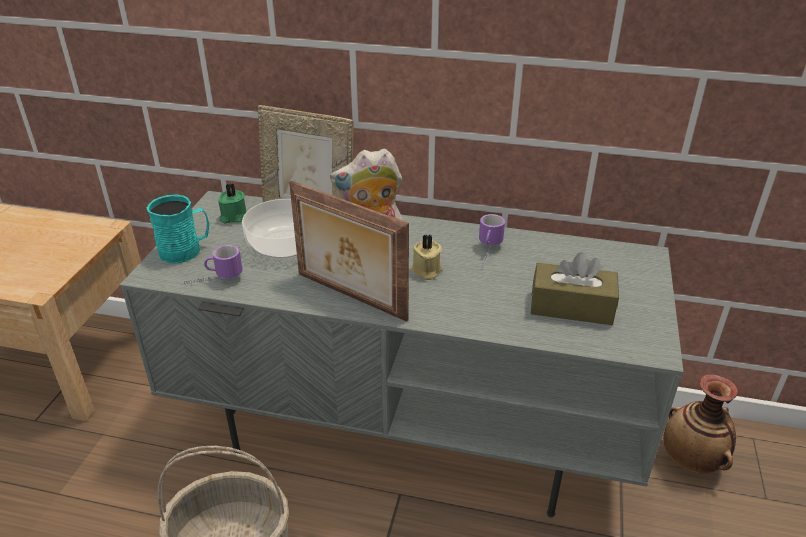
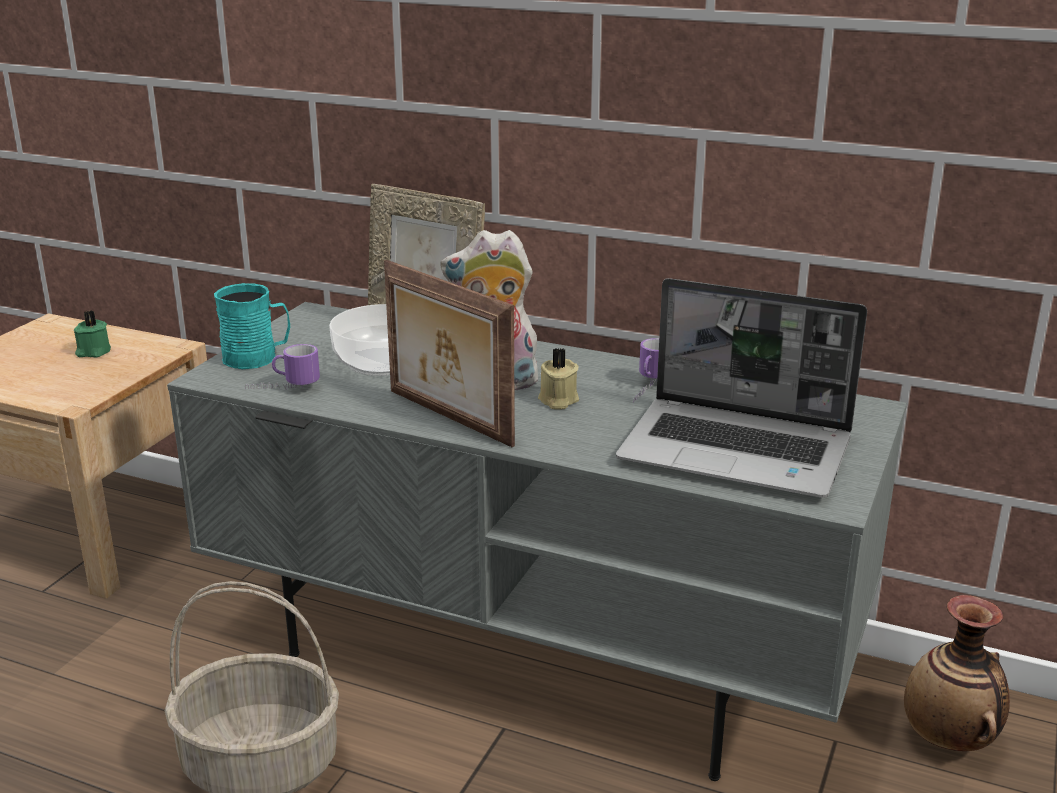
camera: 10 degrees right, 10 degrees down
green candle [218,184,246,224] -> green candle moved to [74,310,111,357]
brown tissue box [530,252,619,325] -> laptop [616,278,867,498]

